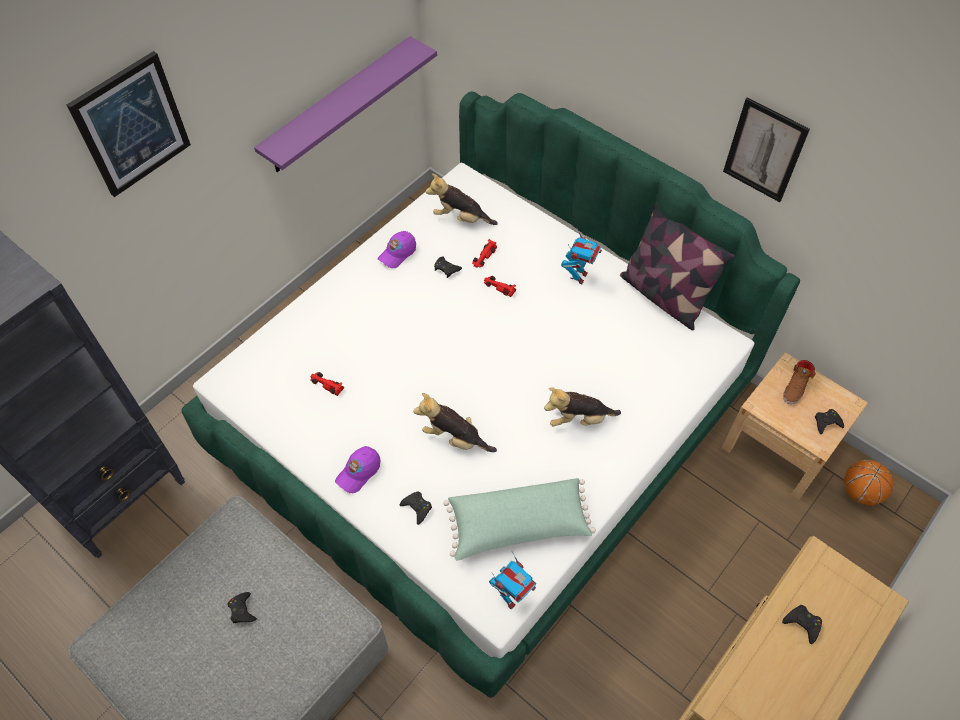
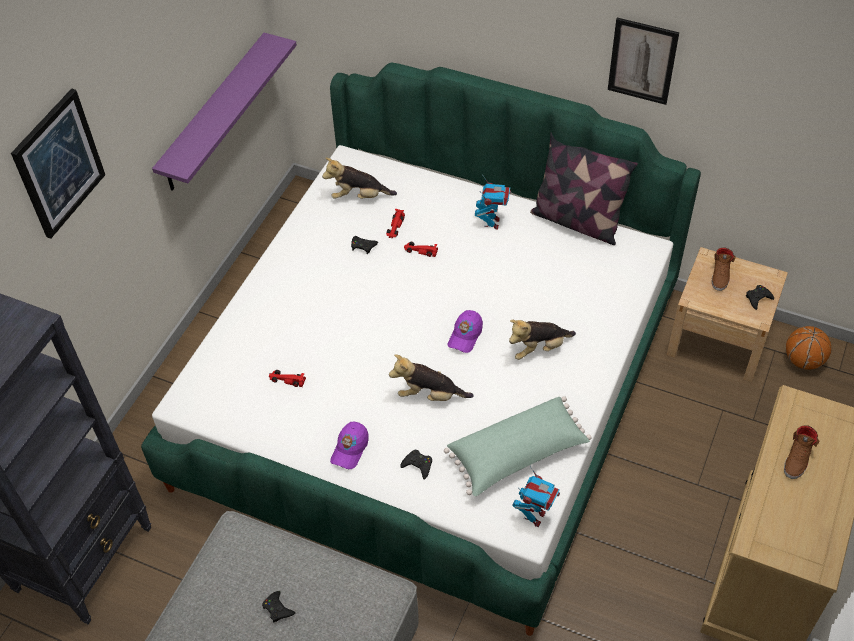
camera: 15 degrees left, 5 degrees down
purple cap [377,231,416,268] -> purple cap moved to [447,310,483,353]
black game controller [782,605,822,644] -> brown shoe [784,425,819,479]

